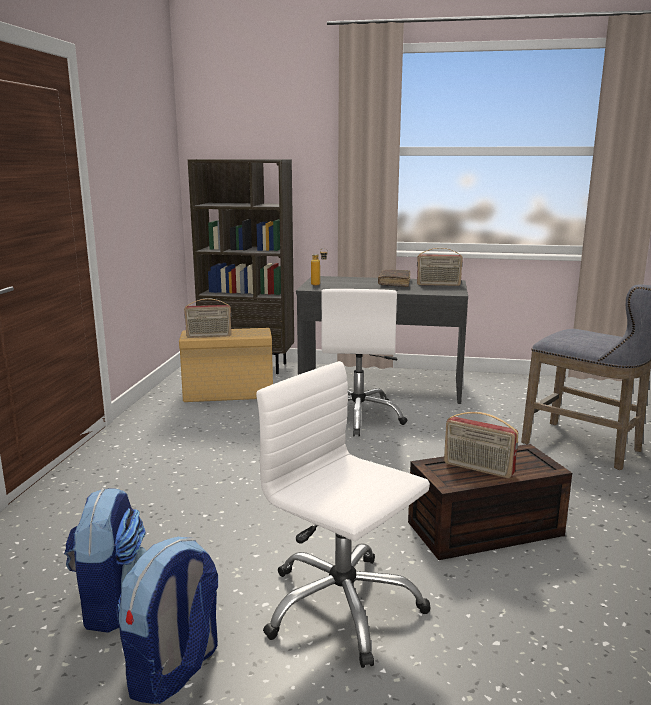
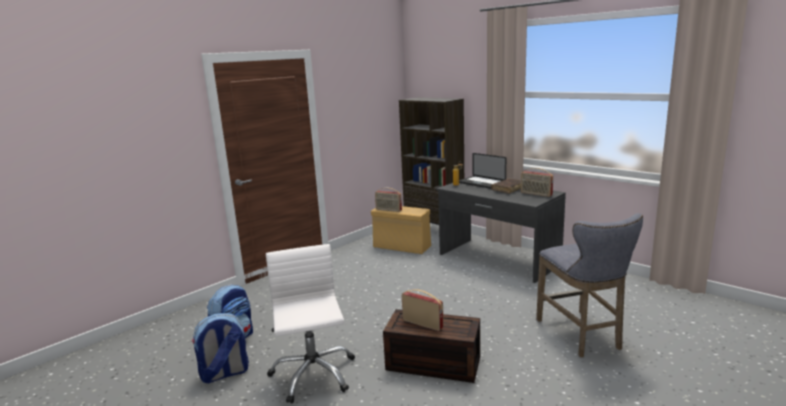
camera: 35 degrees right, 0 degrees up
white office chair [321,289,407,437] -> none
radio [444,412,518,478] -> radio turned 150 degrees clockwise [402,289,444,331]
none -> laptop [459,153,506,189]

